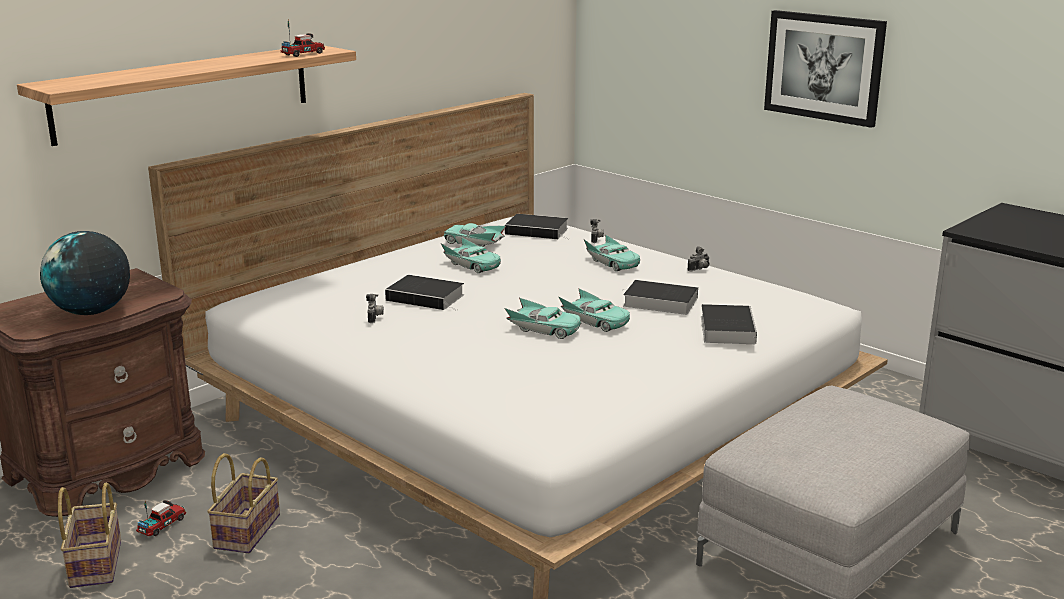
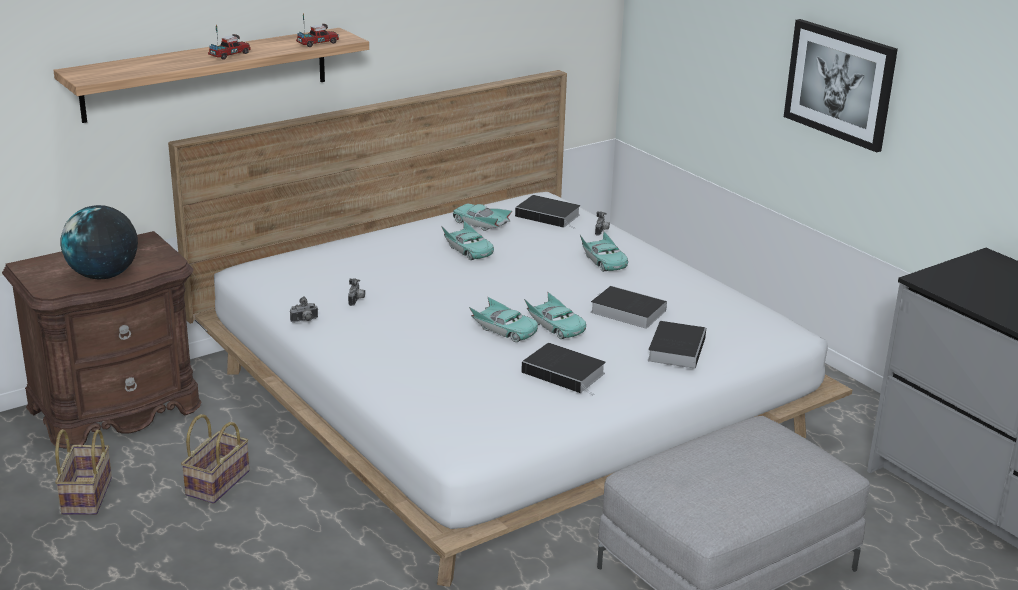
camera: 10 degrees right, 5 degrees up
toy truck [136,500,186,536] -> toy truck moved to [208,24,251,59]
book [385,275,464,311] -> book moved to [521,343,606,396]
camera [687,246,709,271] -> camera moved to [290,296,318,323]

